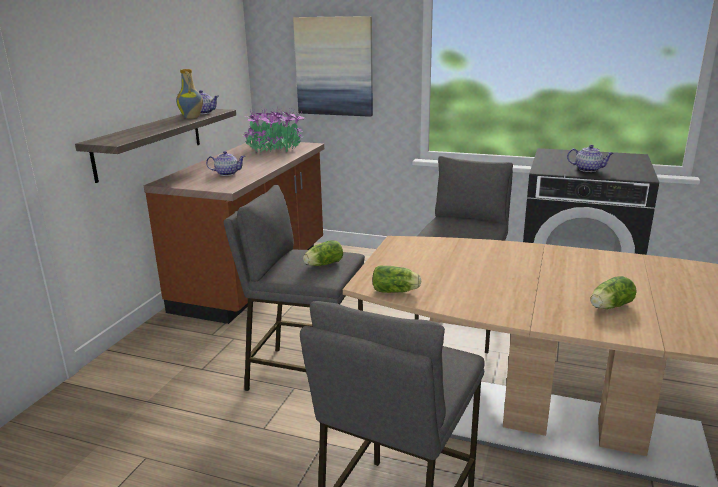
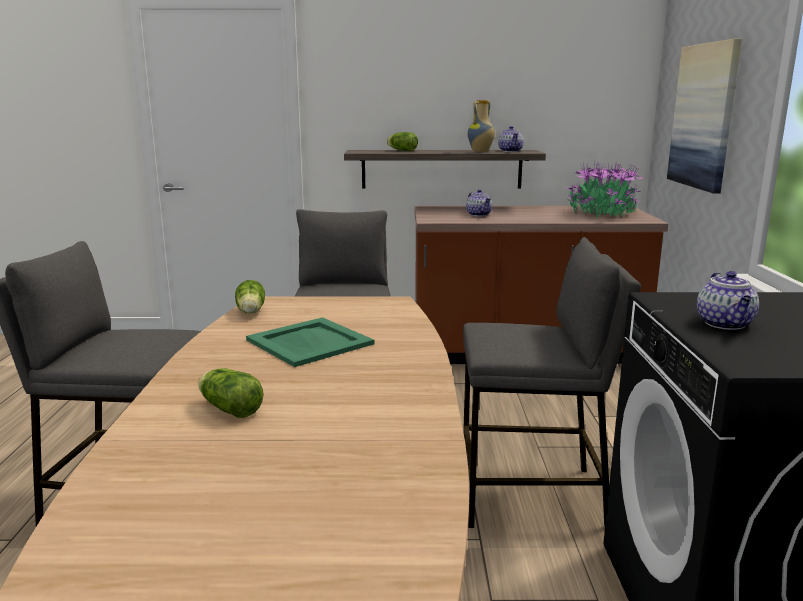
camera: 70 degrees right, 5 degrees down
lettuce [303,240,343,266] -> lettuce moved to [387,132,418,151]
none -> green tray [246,317,374,367]

